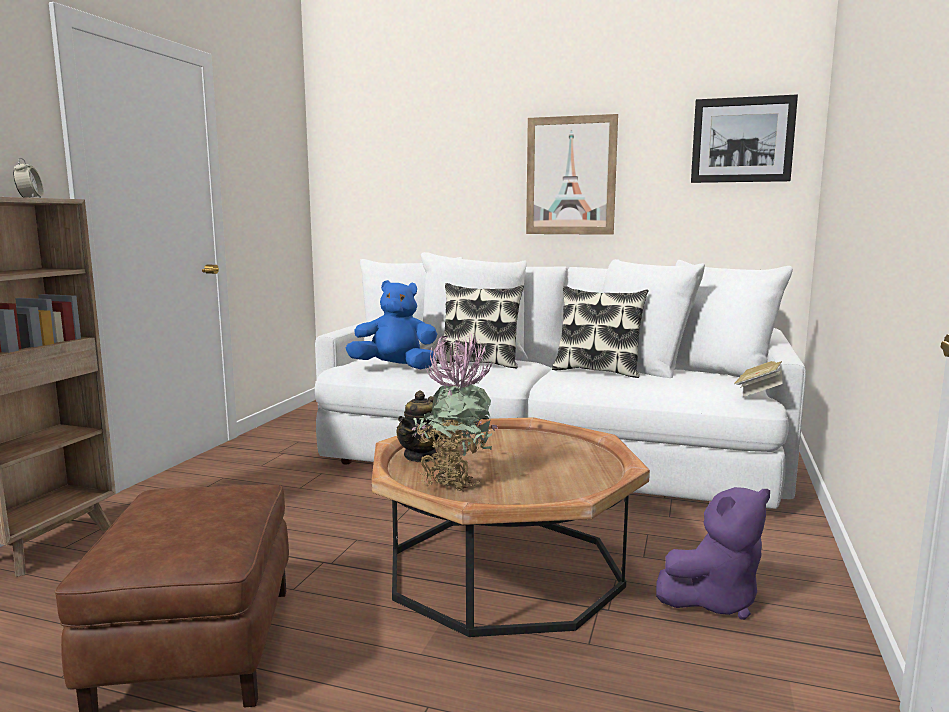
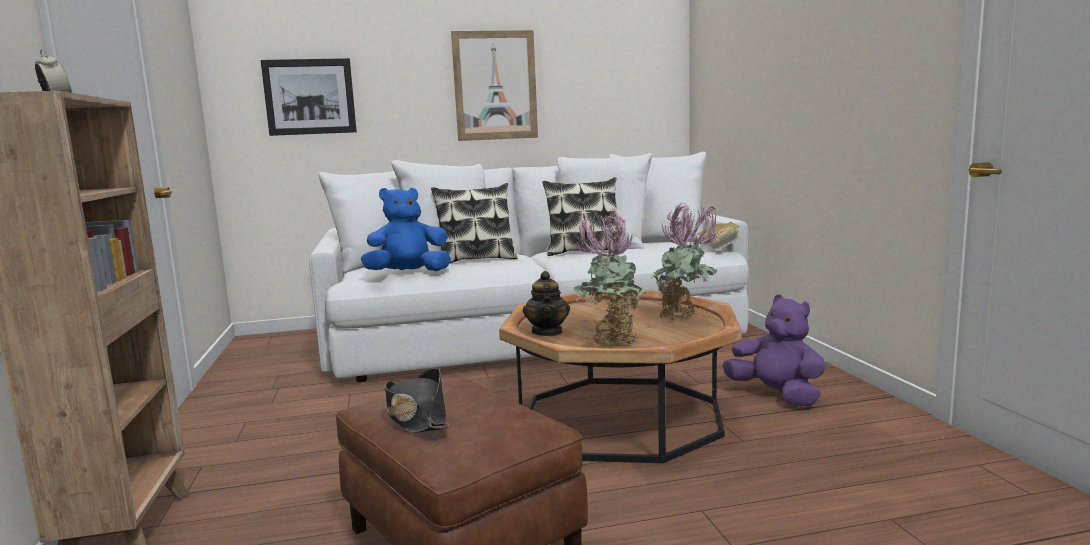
camera: 30 degrees left, 0 degrees up
purple plush toy [656,487,770,620] -> purple plush toy turned 75 degrees counterclockwise [722,295,825,406]
picture [691,94,798,183] -> picture moved to [261,58,357,136]
none -> black hat [385,368,449,433]
none -> potted plant [651,203,719,321]

